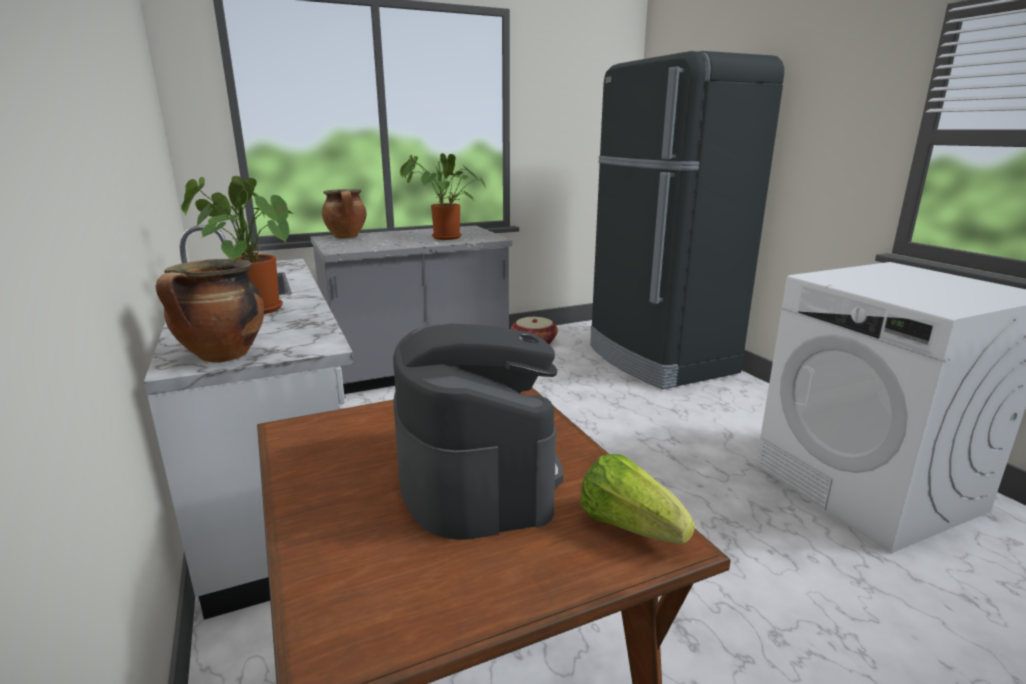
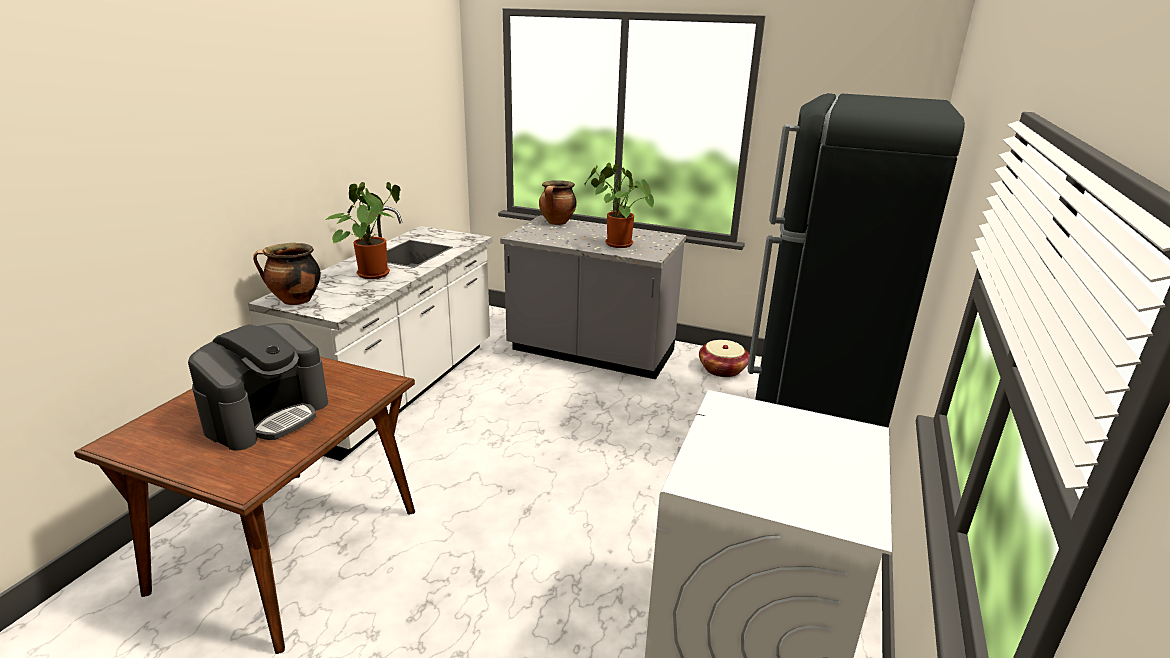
camera: 45 degrees right, 5 degrees up
lettuce [580,454,695,544] -> none

